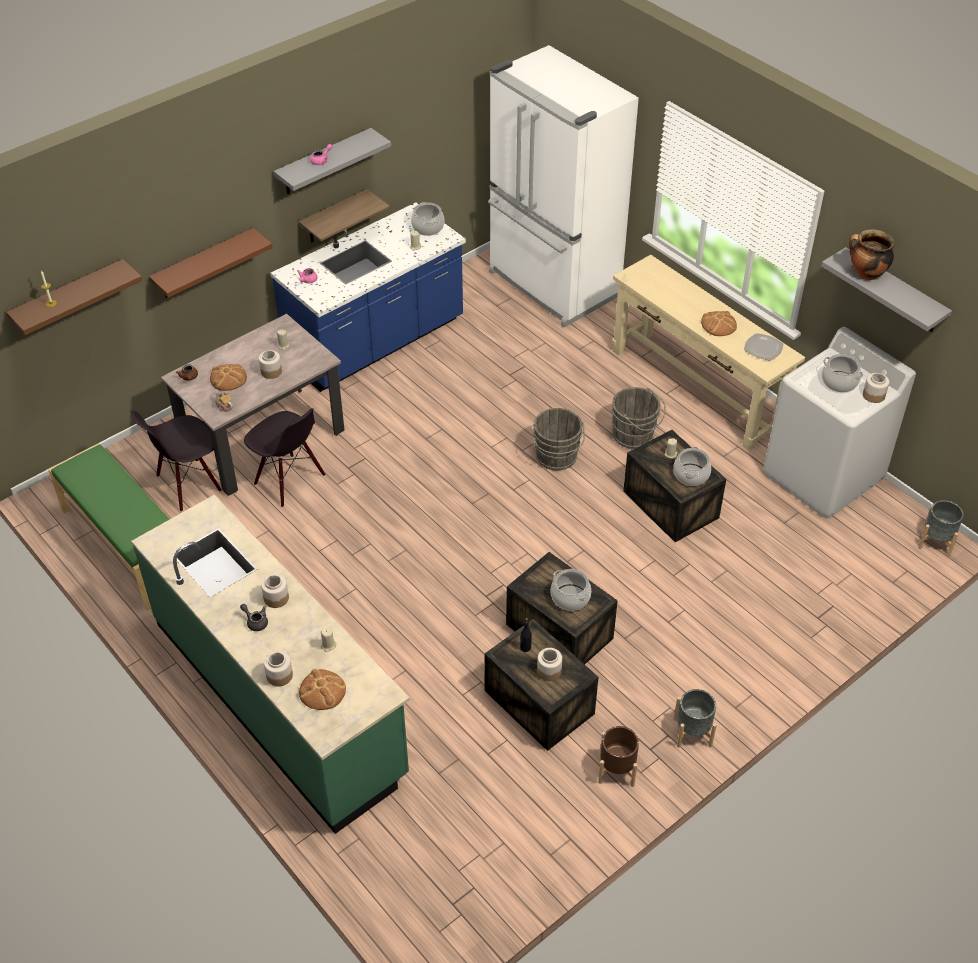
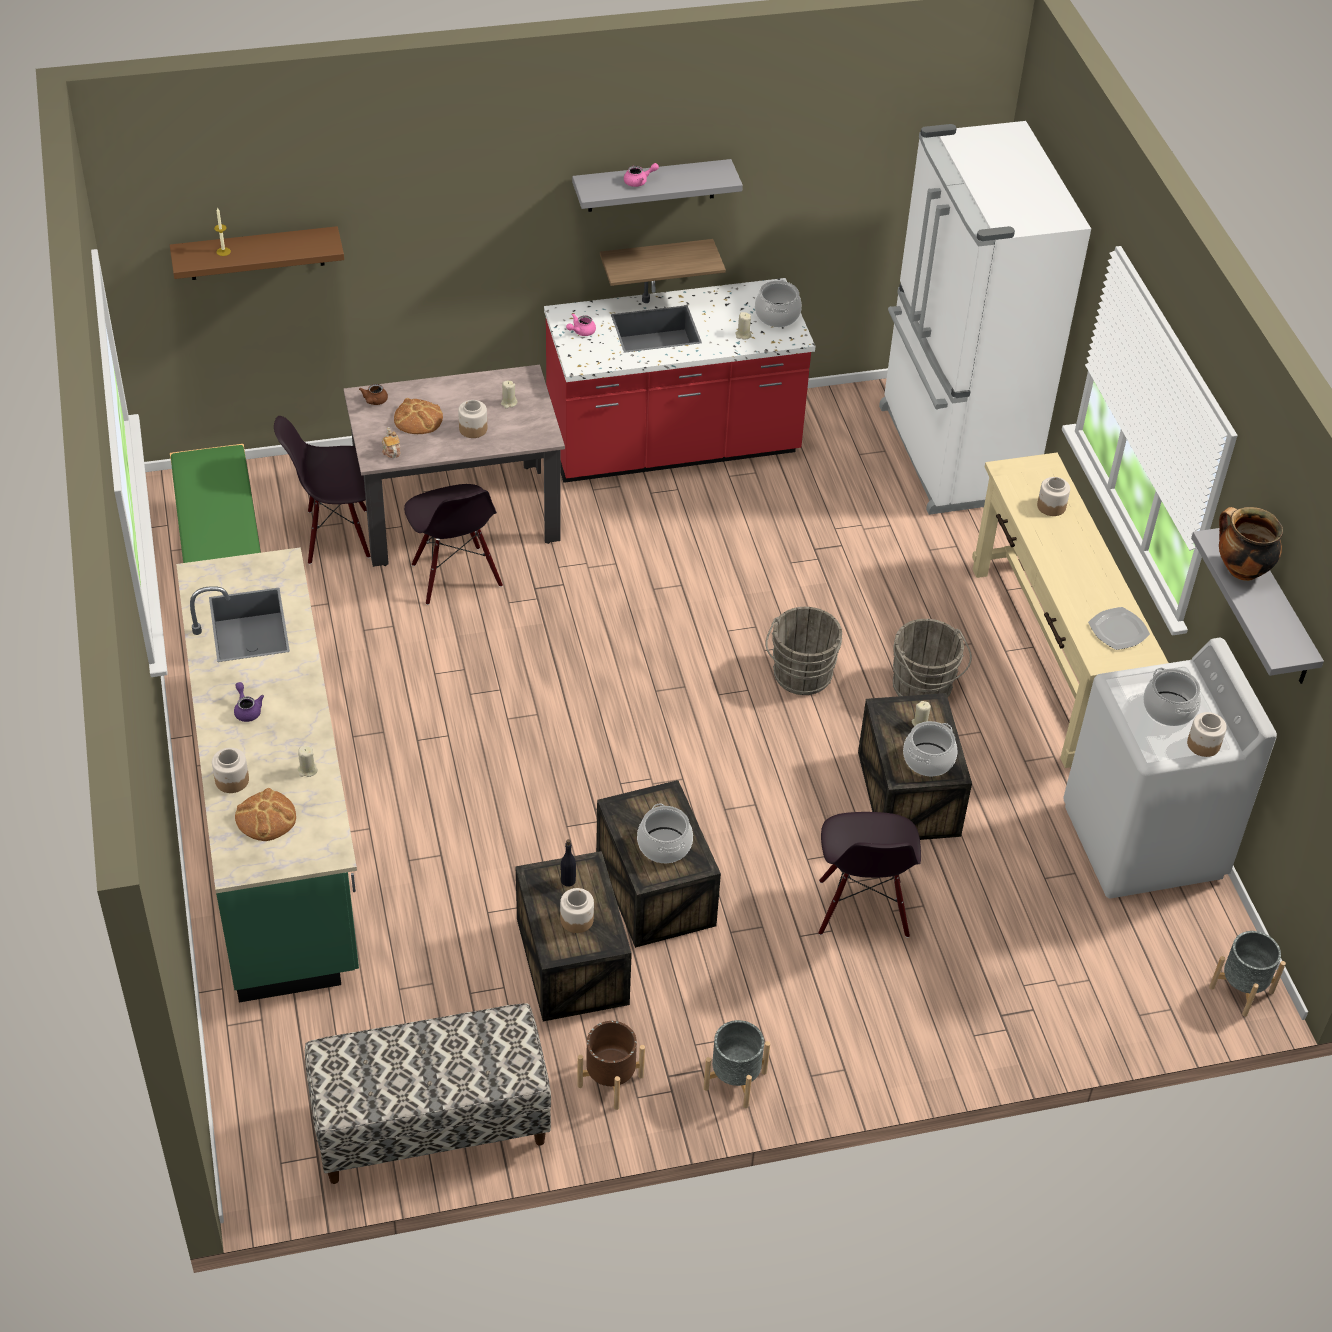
camera: 25 degrees right, 0 degrees up
brown shelf [149,228,273,298] -> none
grey teapot [240,604,268,631] -> purple teapot [234,682,264,722]
jar [261,574,289,608] -> jar moved to [1037,477,1070,516]
blue counter [271,203,466,392] -> red counter [544,278,815,483]
bread [701,311,737,336] -> none
none -> bench [305,1003,551,1184]
none -> black chair [818,812,921,938]

